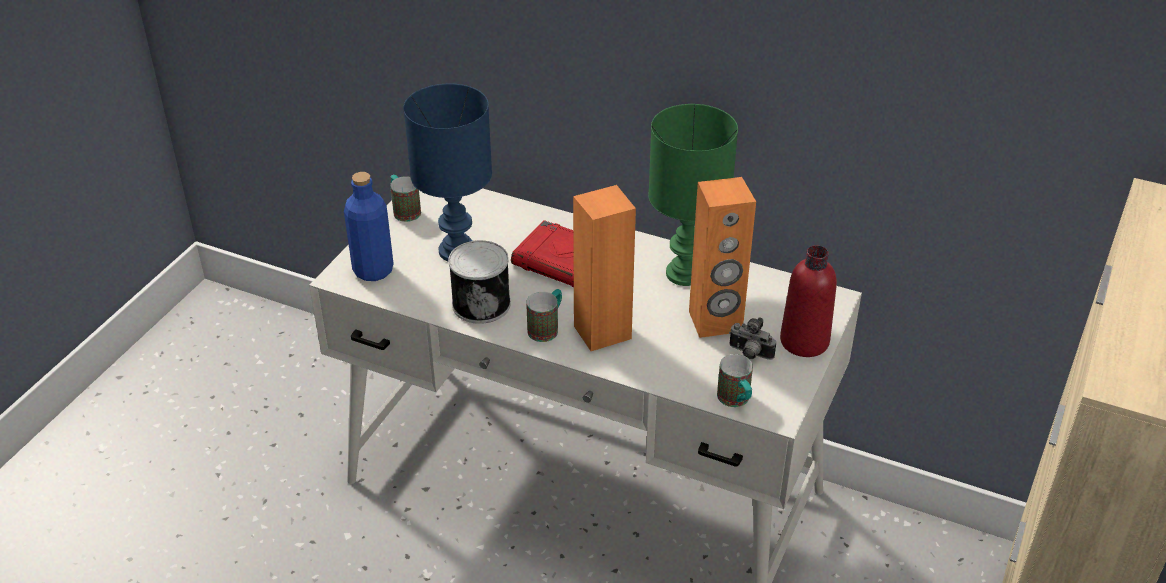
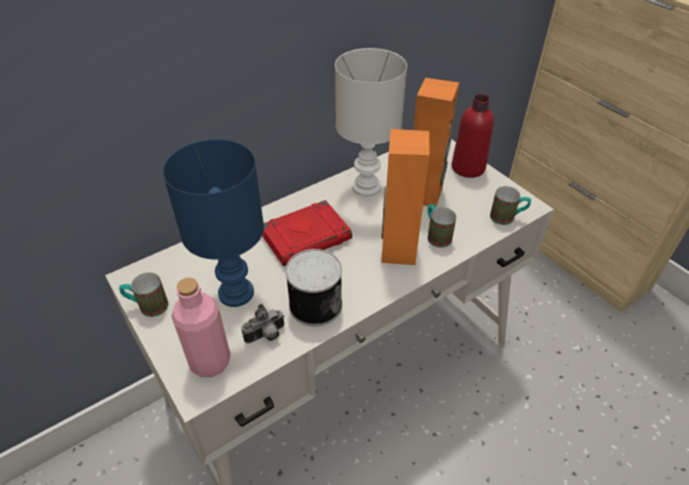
camera: 60 degrees left, 5 degrees up
blue bottle [344,172,394,281] -> pink bottle [172,278,231,377]
mug [526,289,562,342] -> mug moved to [428,204,456,248]
green table lamp [648,104,738,286] -> white table lamp [335,48,407,197]
camera [729,317,776,360] -> camera moved to [241,304,284,344]

